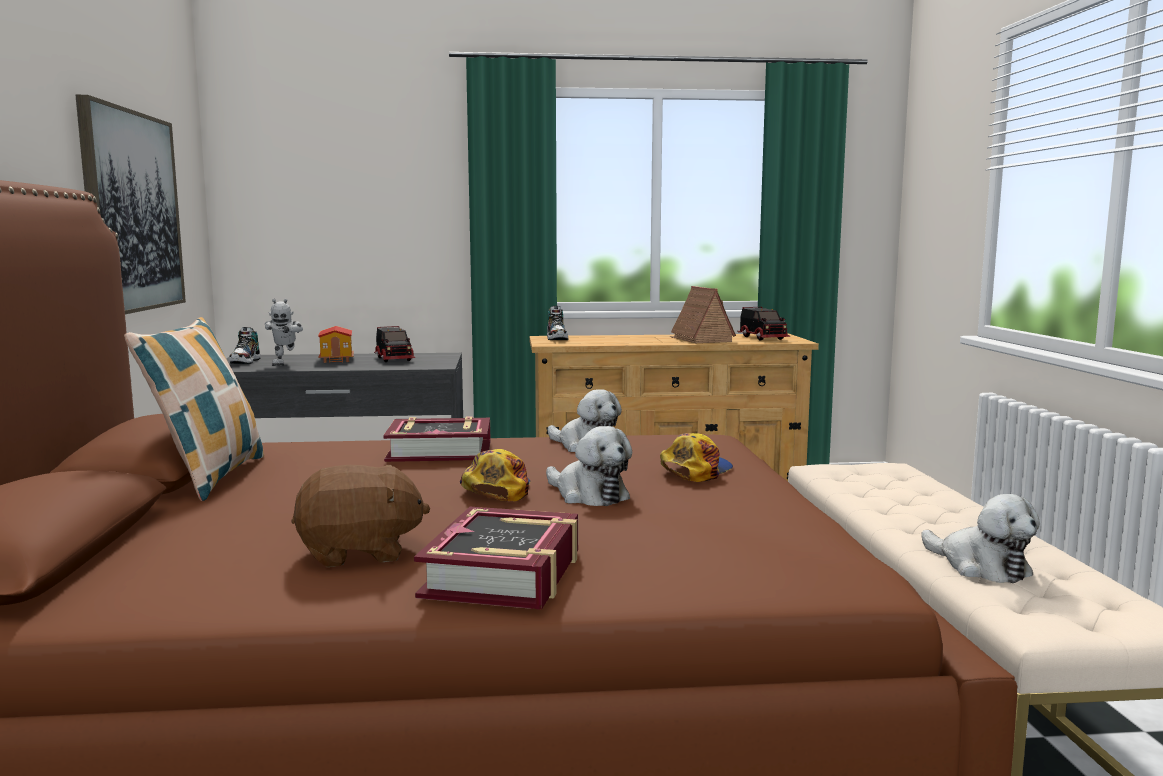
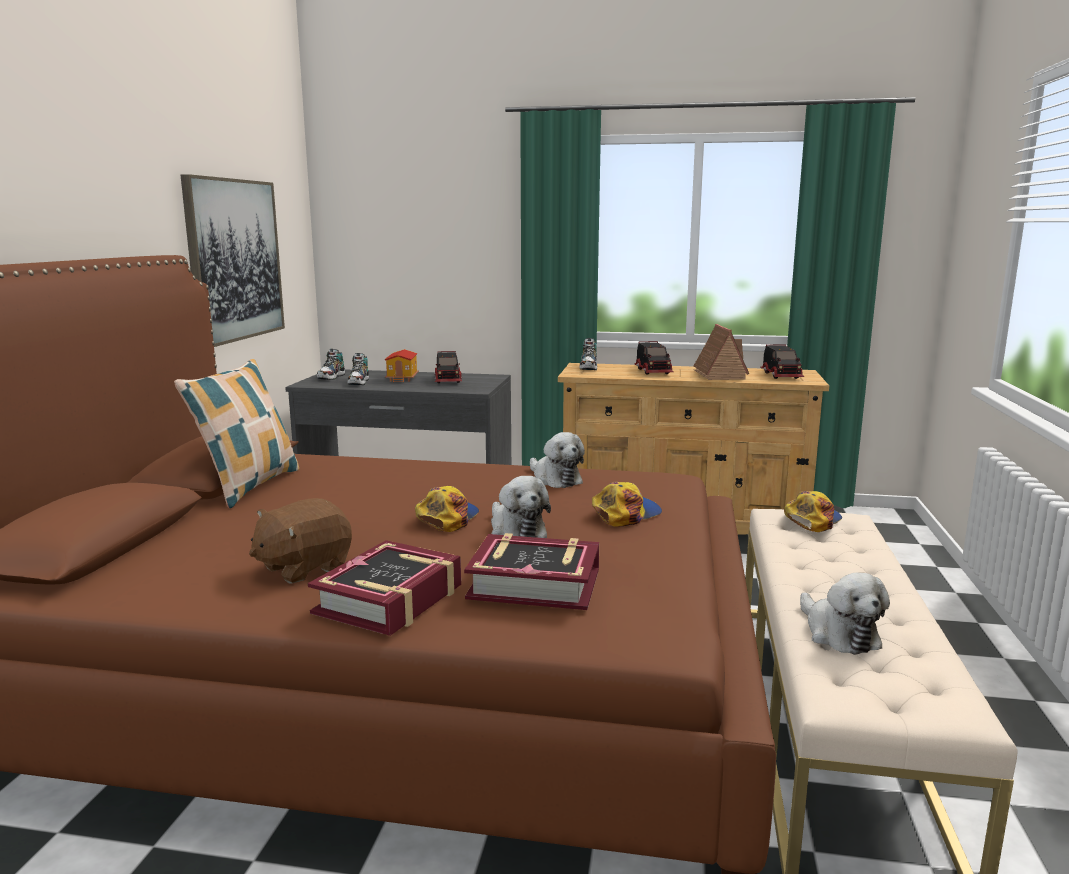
camera: 15 degrees right, 5 degrees up
toy robot [265,299,303,366] -> shoe [347,353,369,385]
brown plush toy [291,465,430,567] -> brown plush toy turned 135 degrees clockwise [249,498,352,584]
book [383,416,491,462] -> book moved to [464,533,599,610]
none -> toy truck [634,341,674,375]
none -> cap [784,491,842,532]

